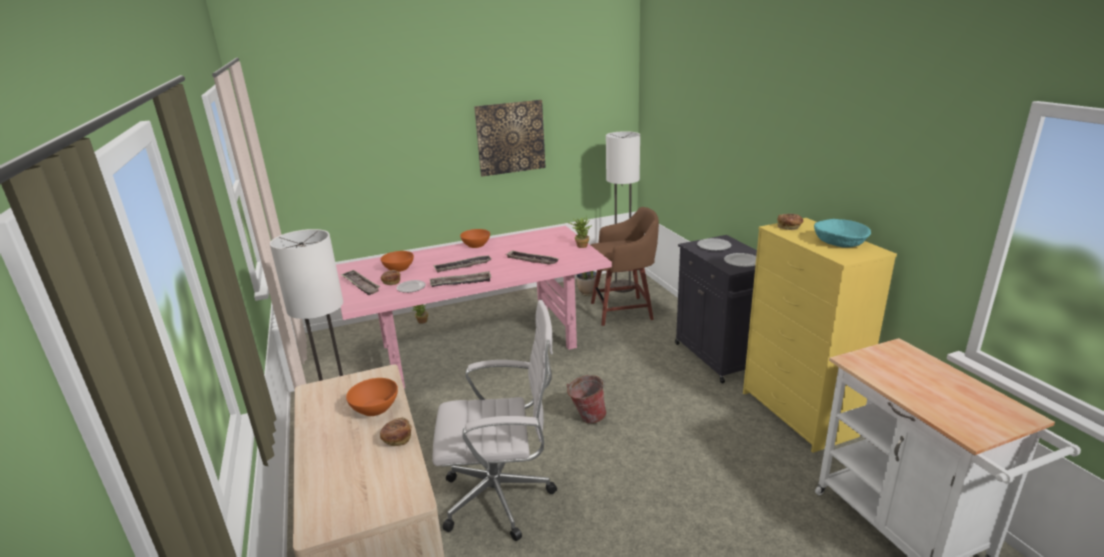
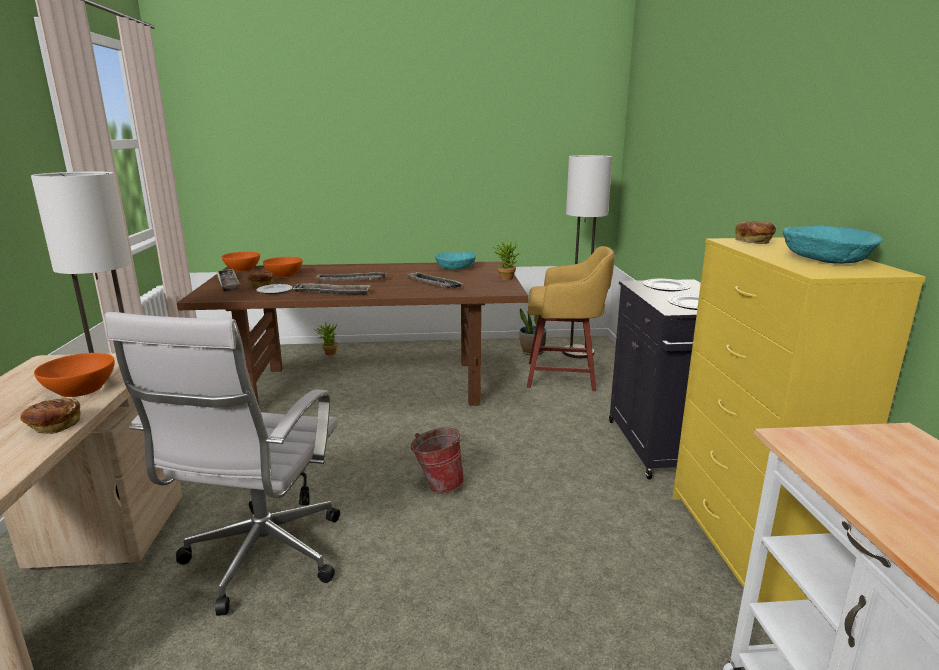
camera: 15 degrees right, 5 degrees down
pink dining table [336,226,612,389] -> brown dining table [177,261,528,406]
white office chair [432,300,557,541] -> white office chair turned 90 degrees clockwise [104,312,340,616]
orange bowl [460,229,490,248] -> orange bowl moved to [222,252,260,271]
picture [474,100,546,177] -> none
brown stool [591,207,659,326] -> yellow stool [527,246,615,391]
none -> turquoise bowl [435,252,476,269]

